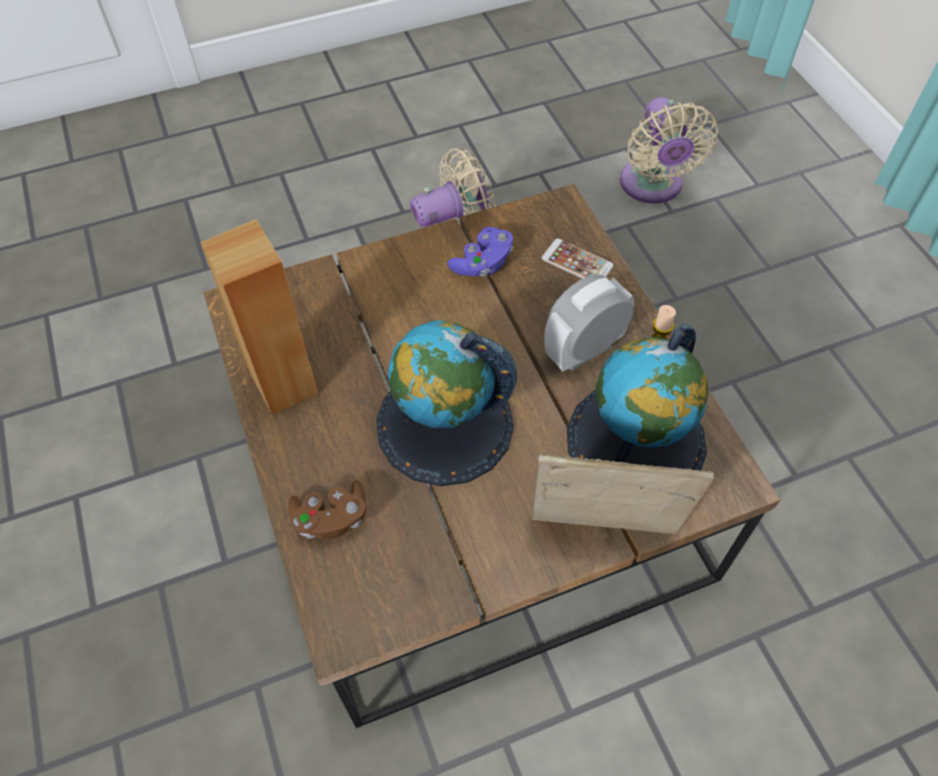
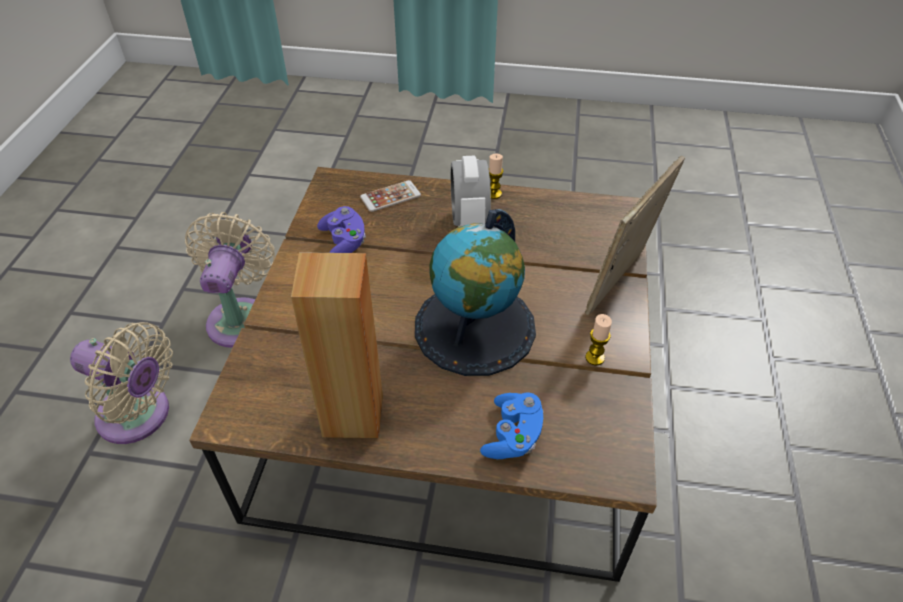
camera: 60 degrees left, 10 degrees down
brown game controller [288,480,367,539] -> blue game controller [480,392,544,459]
globe [567,324,708,471] -> none
beige fan [620,97,718,204] -> beige fan moved to [70,322,173,444]
none -> candle [585,314,612,365]

